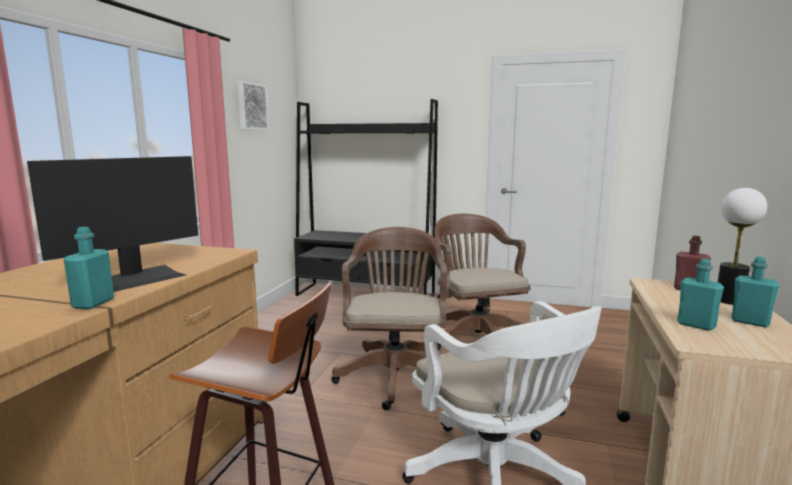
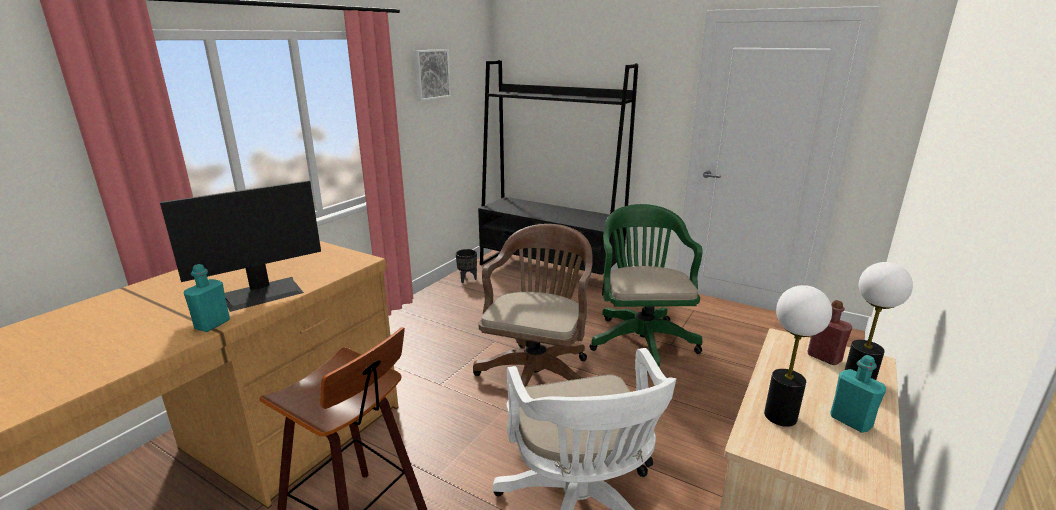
camera: 15 degrees right, 10 degrees up
brown office chair [434,214,531,350] -> green office chair [590,204,703,372]
turquoise bottle [677,259,724,331] -> table lamp [764,285,832,427]
none -> black planter [456,249,477,283]

